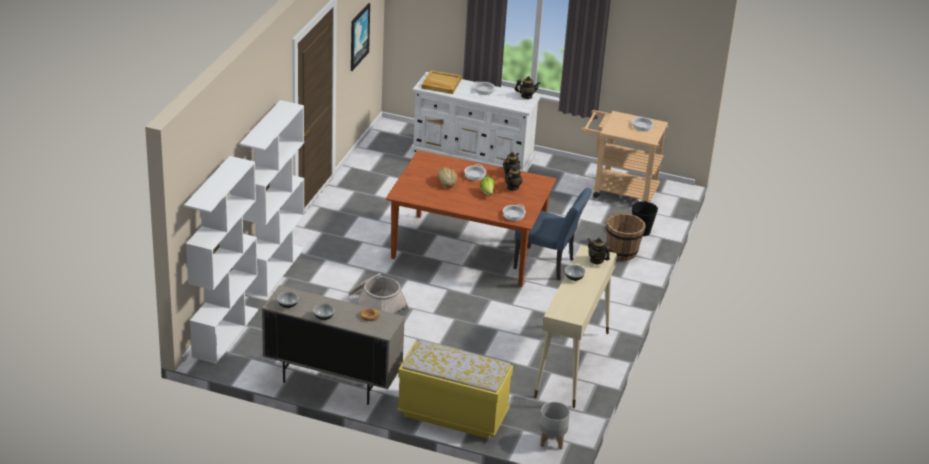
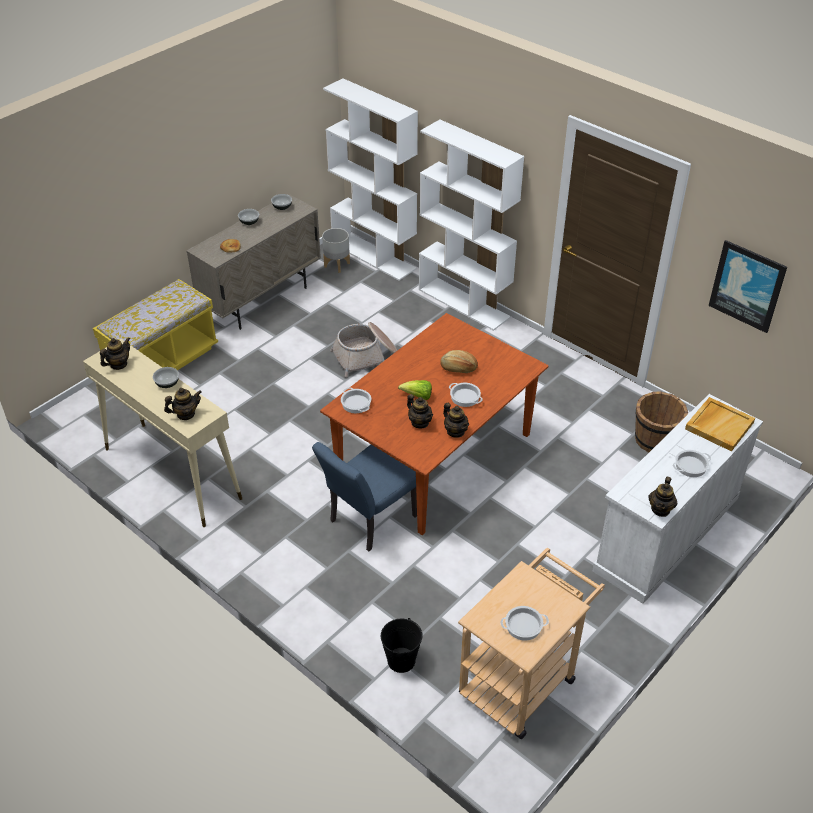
camera: 115 degrees right, 10 degrees up
grey planter [539,402,570,450] -> grey planter moved to [322,228,350,273]
brown bucket [606,213,646,261] -> brown bucket moved to [635,391,688,452]
none -> teapot [100,338,130,370]

